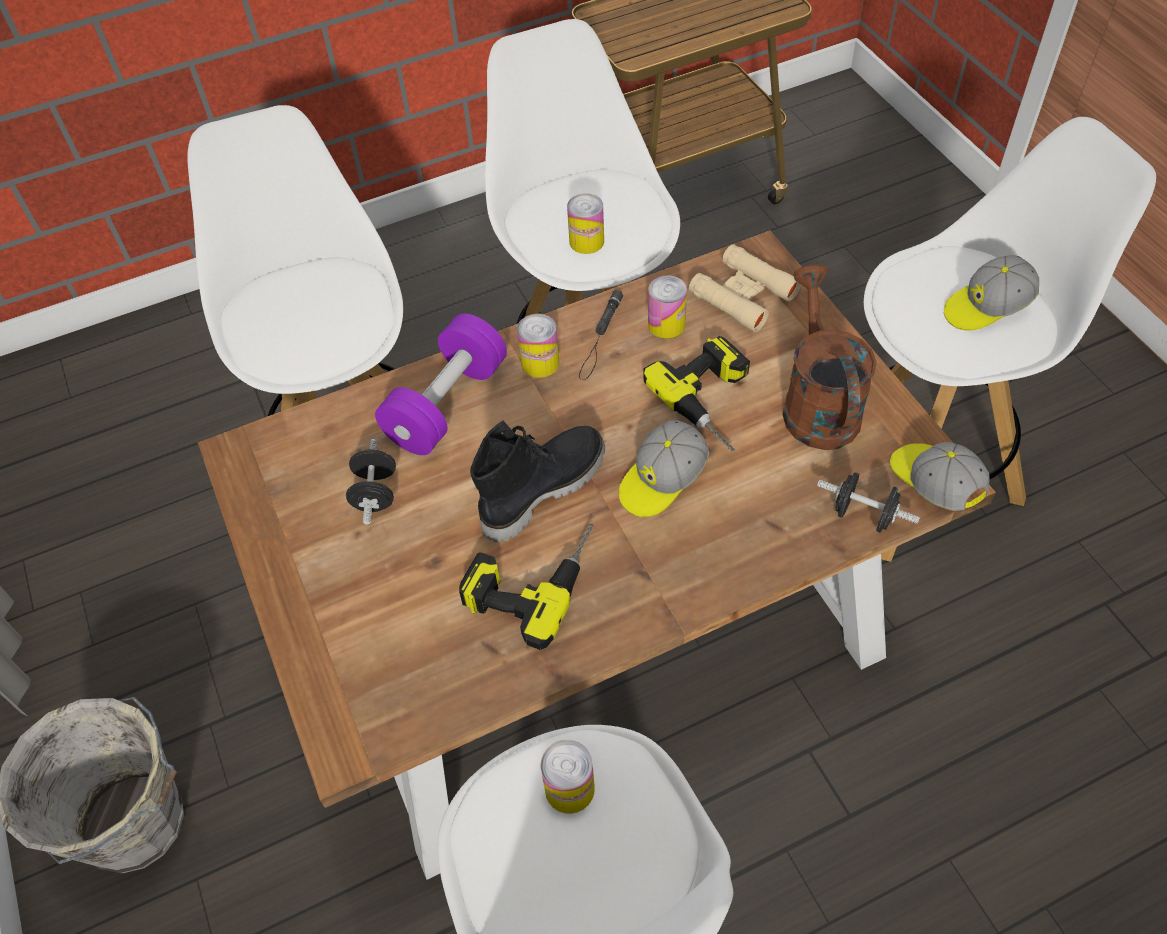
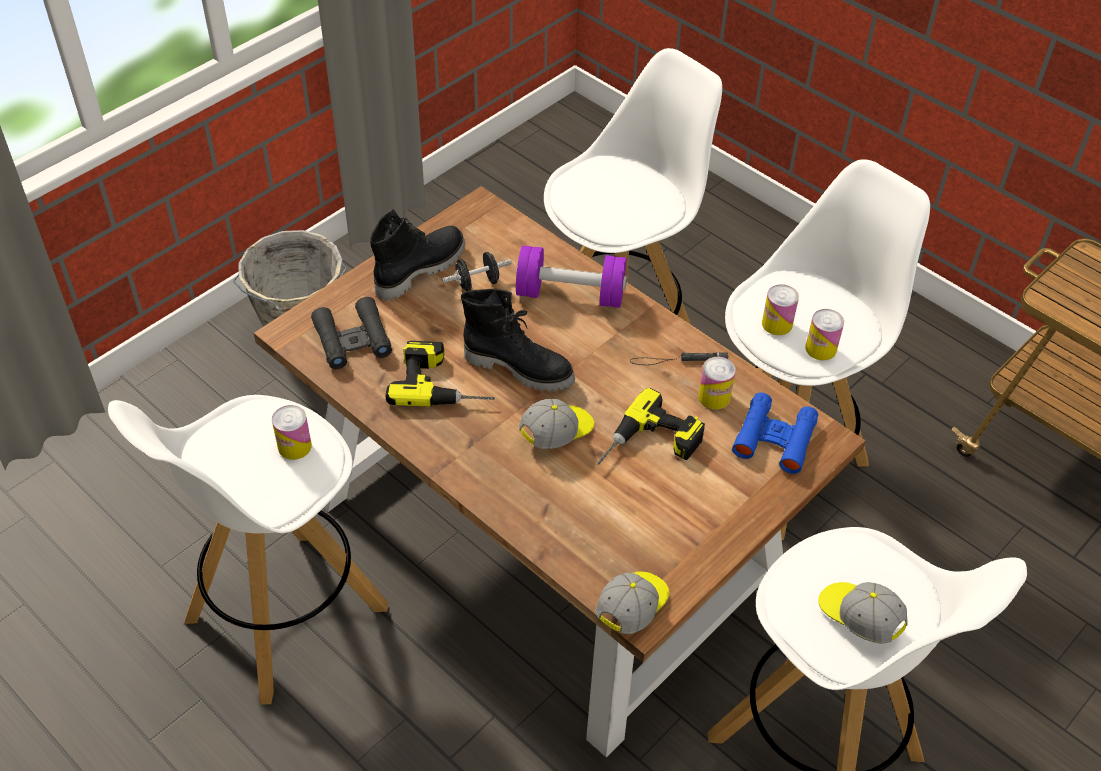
camera: 65 degrees right, 5 degrees down
can [517,314,559,378] -> can moved to [805,309,844,360]
cap [619,420,709,517] -> cap turned 120 degrees clockwise [519,399,594,449]
beige binoculars [689,245,801,332] -> blue binoculars [732,392,818,474]
brown watering can [783,264,876,450] -> none
black dumbbell [817,472,920,532] -> none
none -> black binoculars [311,297,392,369]
none -> black boot [370,209,465,301]

